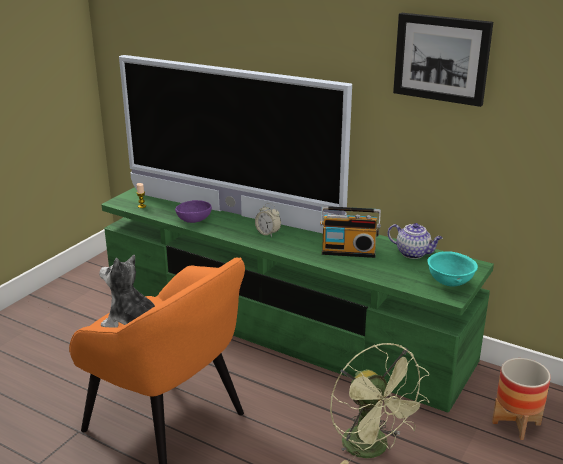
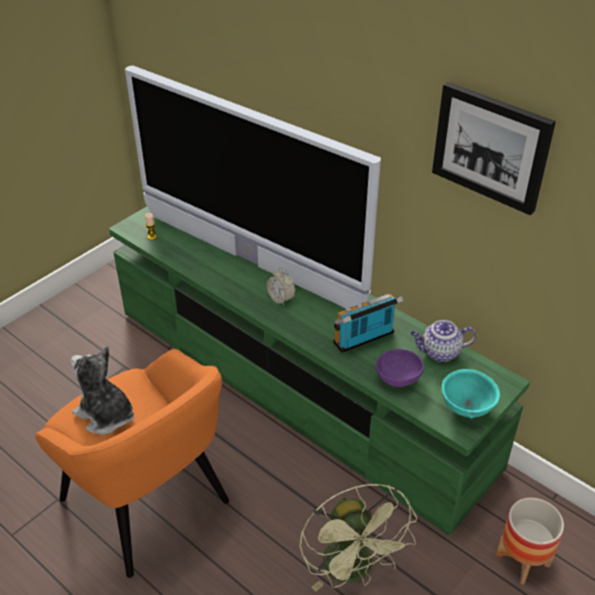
camera: 10 degrees right, 15 degrees up
purple bowl [175,200,212,223] -> purple bowl moved to [376,349,424,387]
radio [320,206,381,258] -> radio turned 135 degrees clockwise [333,294,404,353]
teapot [388,223,443,259] -> teapot turned 135 degrees clockwise [411,320,476,362]

